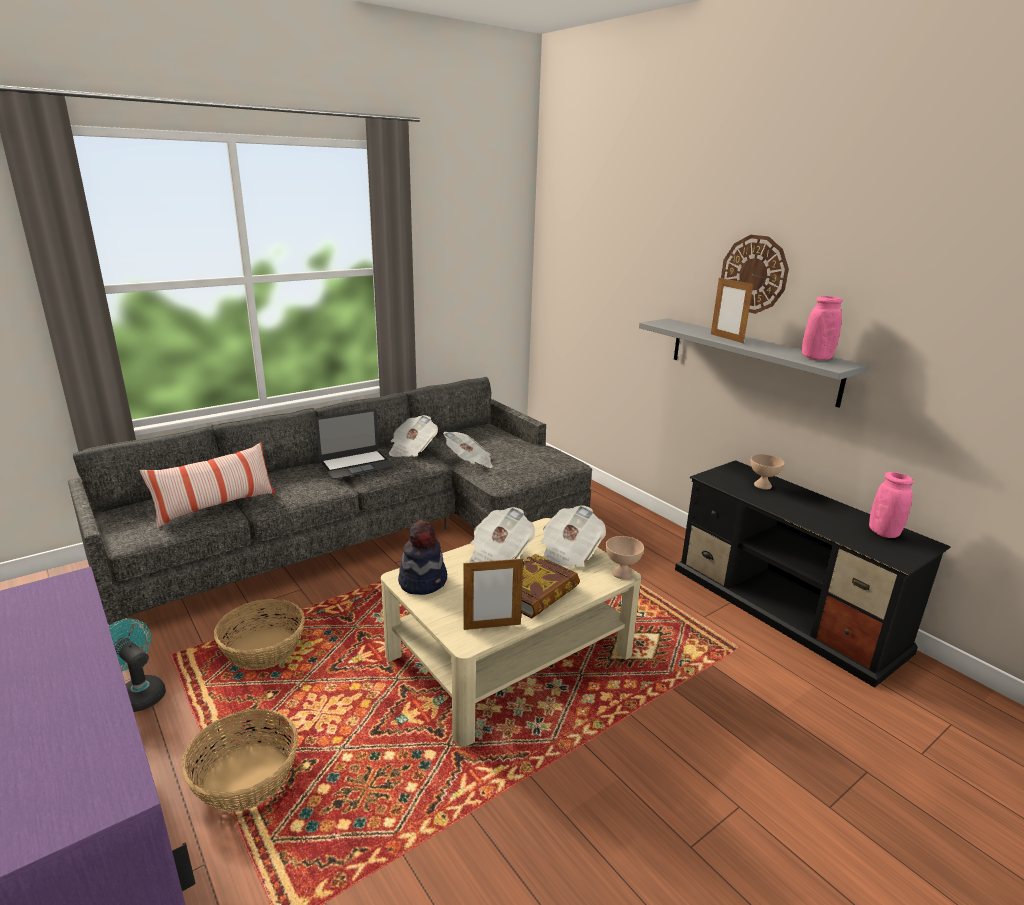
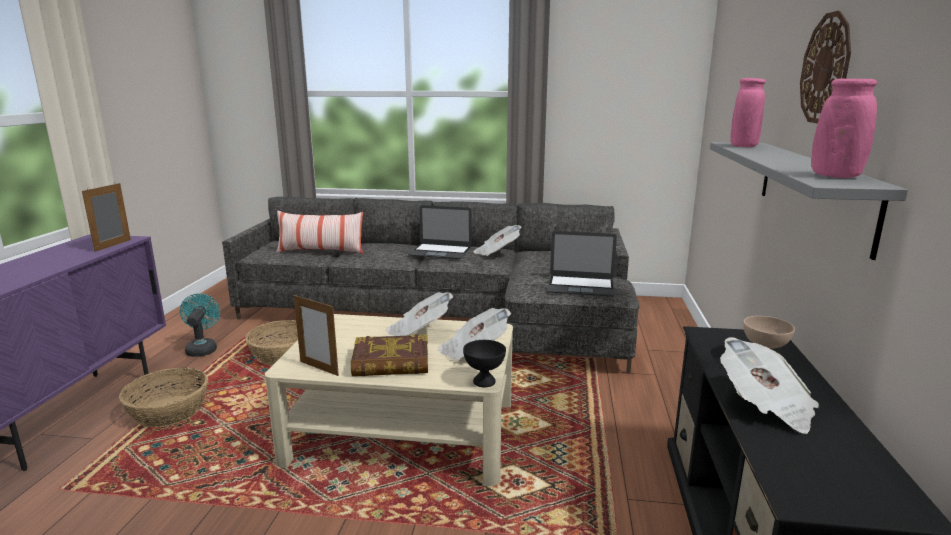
camera: 45 degrees right, 5 degrees down
hat [398,520,447,595] -> none
newspaper [443,432,493,468] -> newspaper moved to [720,337,819,434]
beige bowl [606,536,644,579] -> black bowl [463,340,506,387]
picture frame [711,276,753,343] -> picture frame moved to [82,182,131,252]
pink vase [869,472,914,538] -> pink vase moved to [730,78,766,147]
none -> laptop [547,231,617,297]

